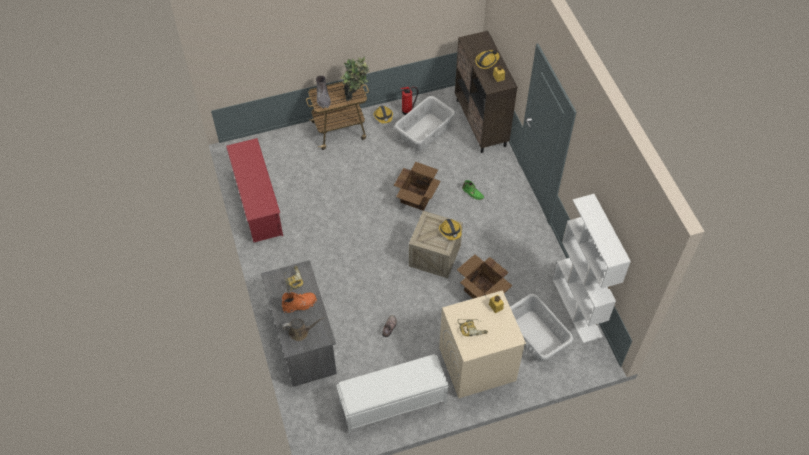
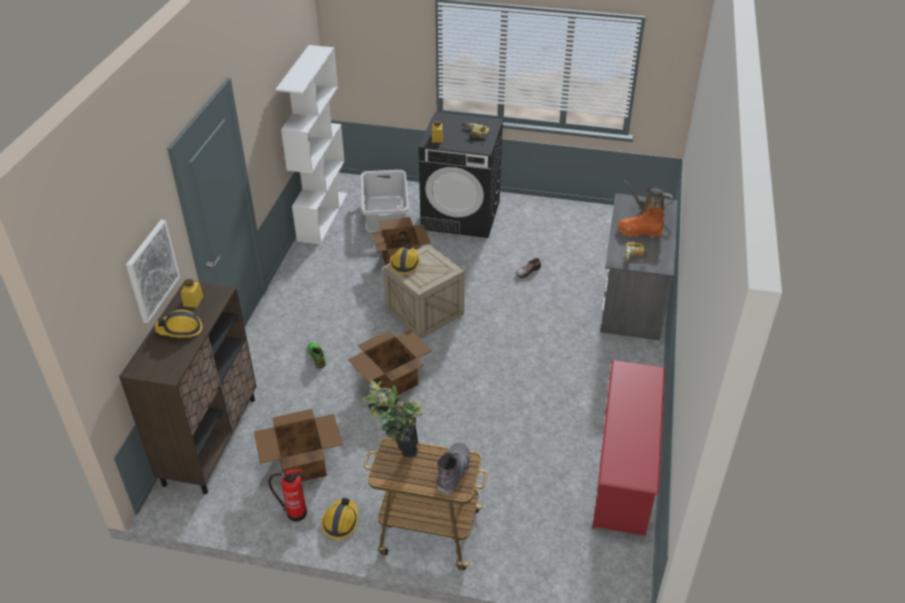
camera: 150 degrees left, 15 degrees down
white bench [336,355,449,433] -> none
grey laundry basket [395,96,455,151] -> cardboard box [254,409,343,482]
beige washing machine [439,290,526,398] -> black washing machine [418,112,503,238]
none -> picture [126,220,180,323]

